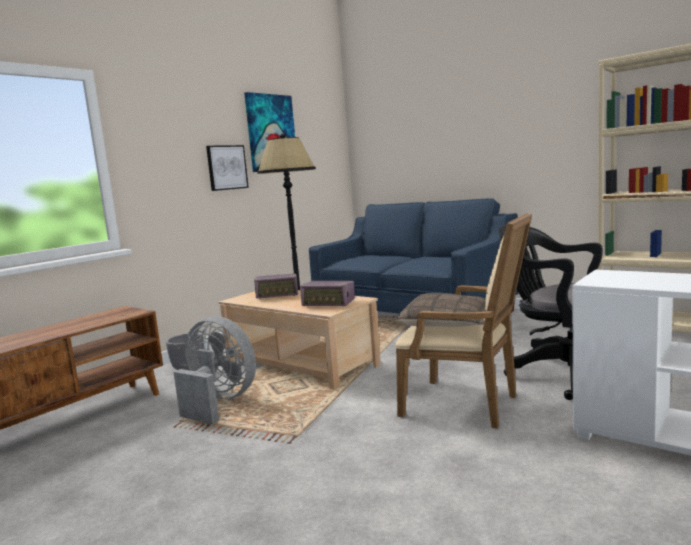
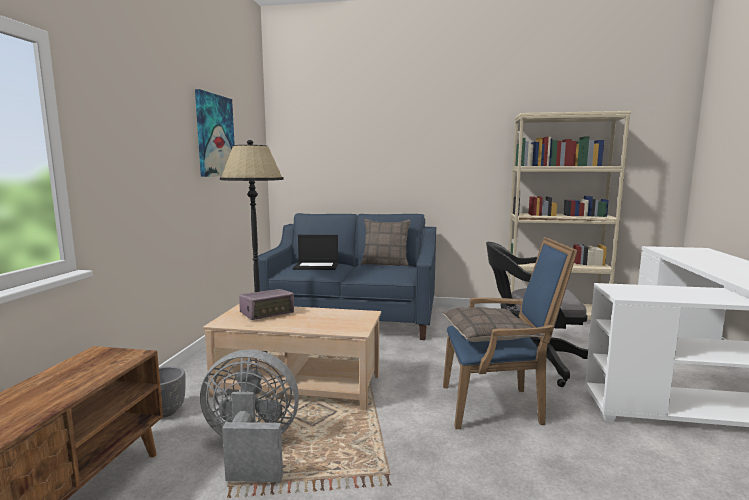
camera: 30 degrees left, 0 degrees up
picture [206,145,249,191] -> none
radio [300,281,355,306] -> none
beige armchair [395,213,532,429] -> blue armchair [443,237,578,429]
none -> laptop [293,235,338,270]
none -> pillow [361,219,411,266]

